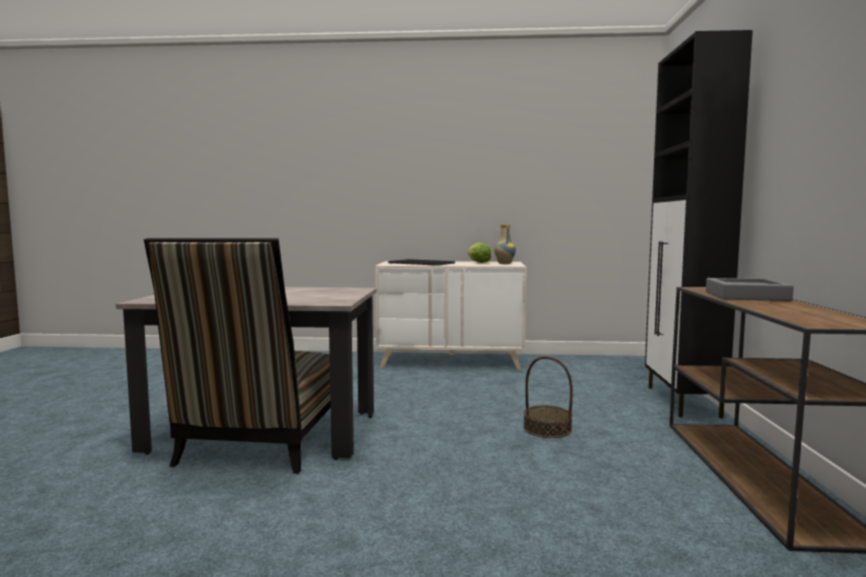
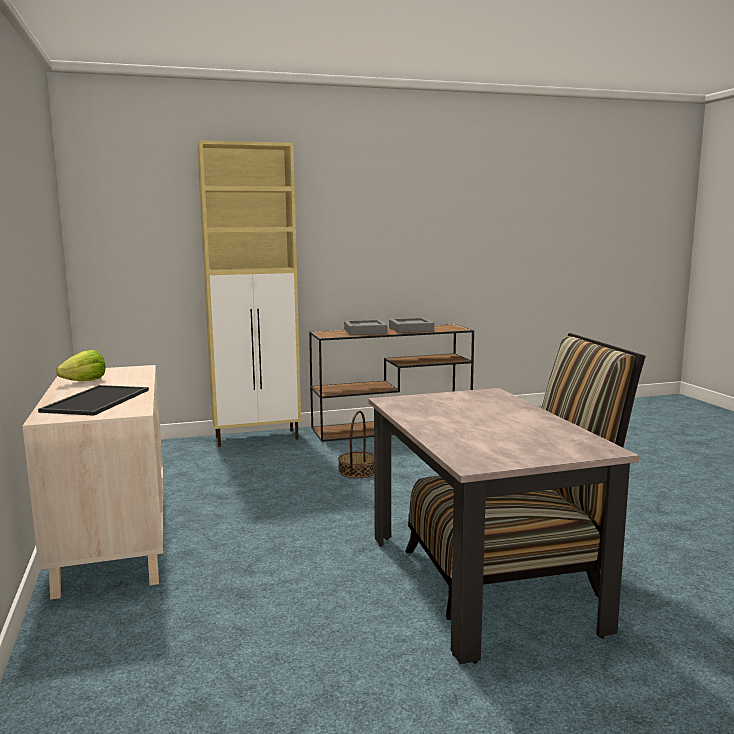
camera: 110 degrees left, 5 degrees up
vase [494,225,516,264] -> none
black cabinet [645,30,753,418] -> beige cabinet [197,140,301,447]
none -> grey tray [389,318,434,333]

